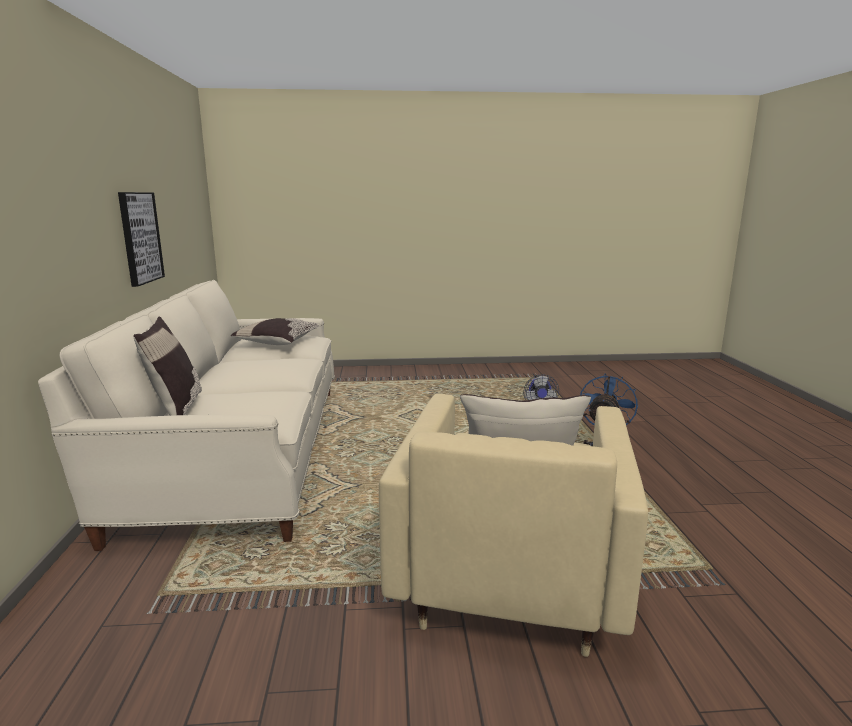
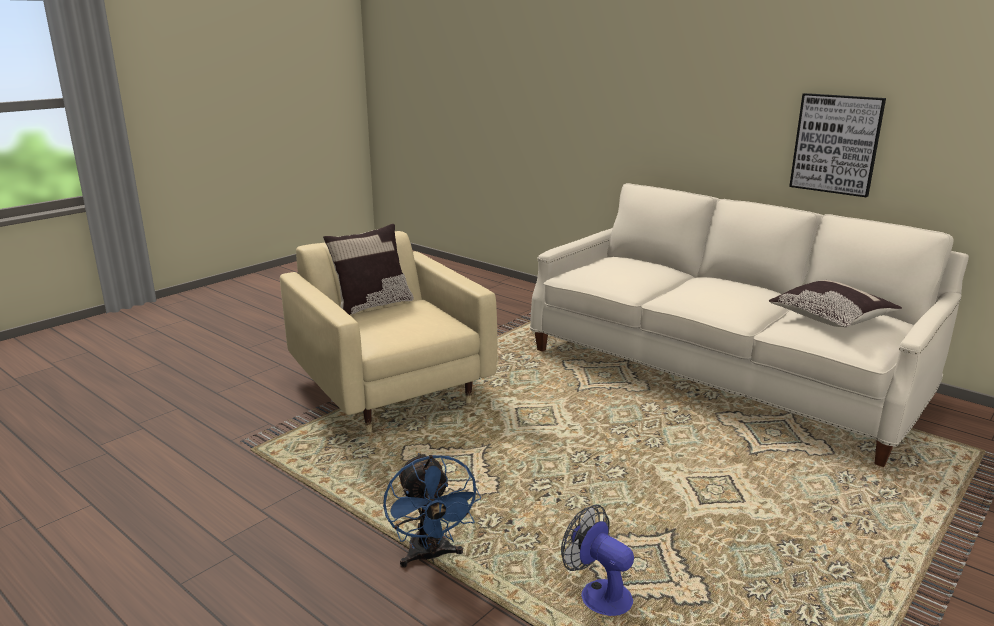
camera: 135 degrees right, 5 degrees up
pillow [133,317,202,416] -> none

